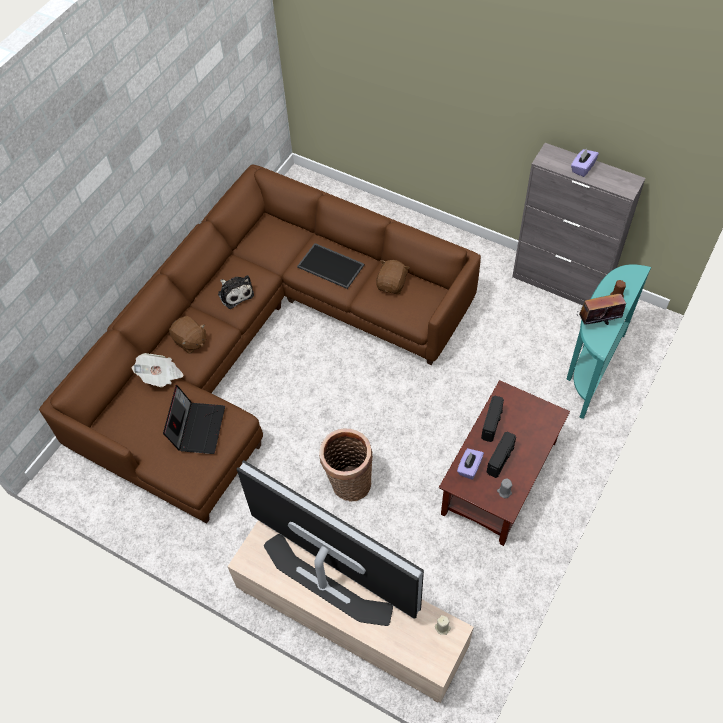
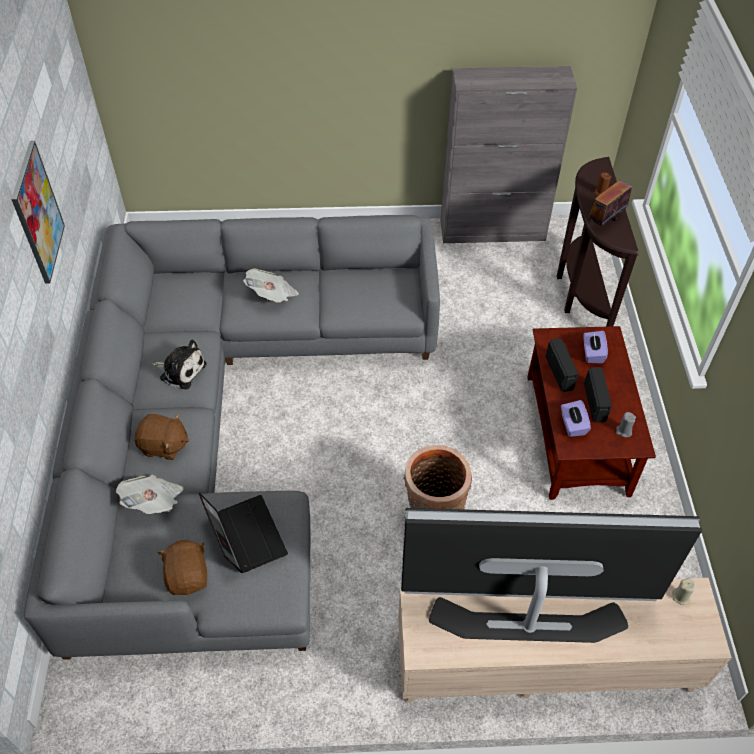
camera: 35 degrees left, 5 degrees down
brown sofa [39,165,481,524] -> grey sofa [24,215,440,660]
tray [297,243,364,289] -> newspaper [243,268,299,303]
brown plush toy [376,260,409,294] -> brown plush toy moved to [157,540,207,595]
turquoise console table [566,264,651,419] -> brown console table [557,157,639,327]
purple tissue box [571,148,599,177] -> purple tissue box moved to [583,331,608,364]
none -> picture [11,141,65,284]

